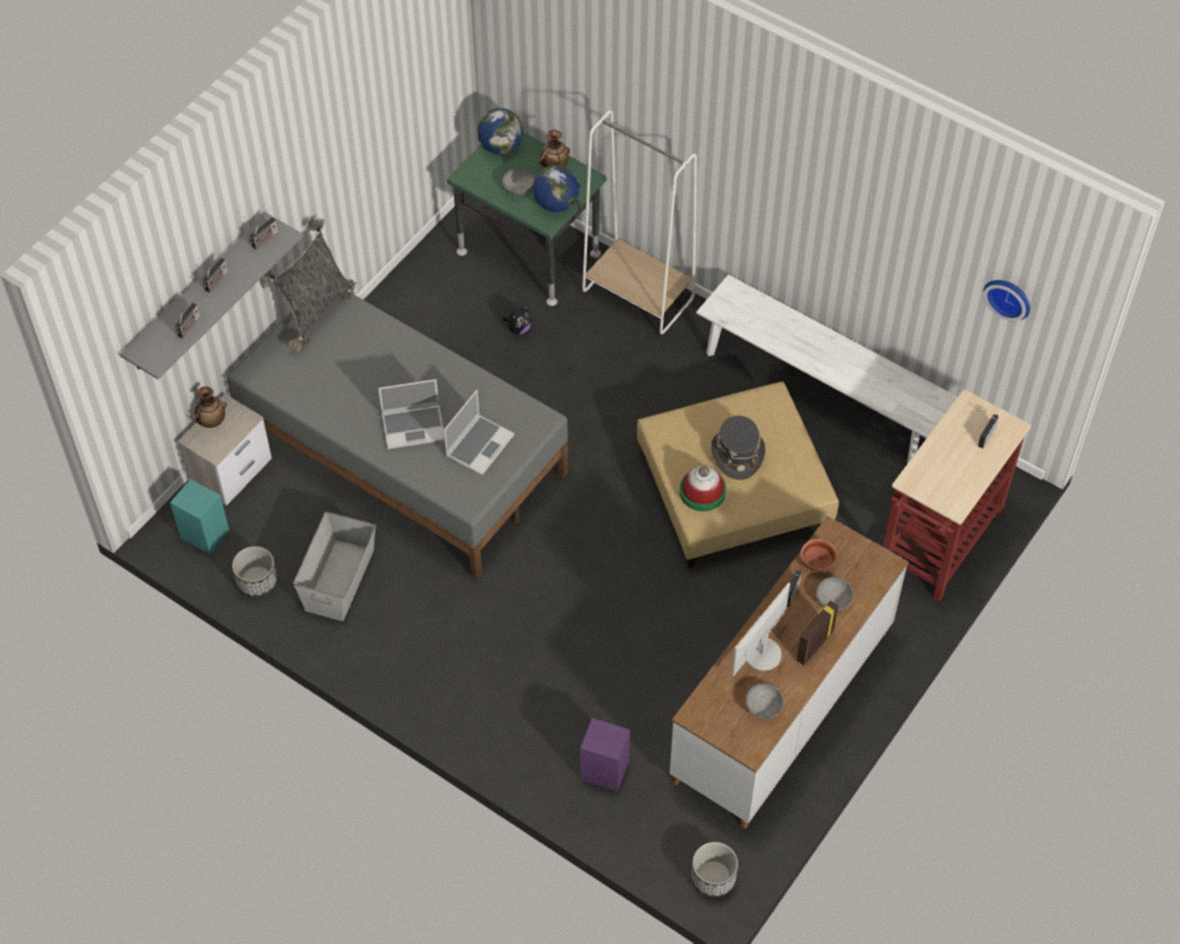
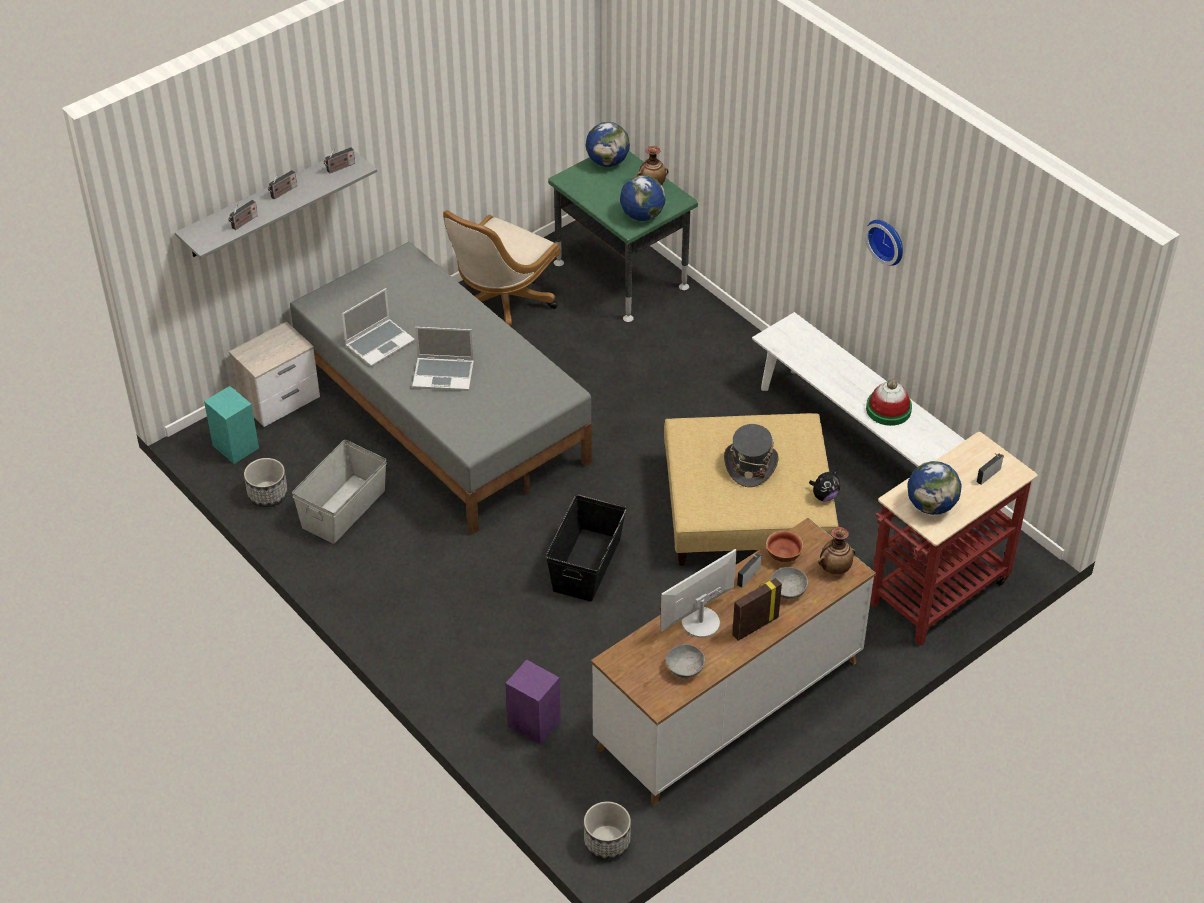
camera: 15 degrees right, 10 degrees down
vase [194,386,226,428] -> vase moved to [818,527,856,575]
pillow [259,218,357,351] -> none
laptop [443,390,515,475] -> laptop moved to [342,288,415,367]
grey bowl [502,168,535,196] -> none
plush toy [503,305,532,335] -> plush toy moved to [809,469,840,501]
clothes rack [582,110,697,334] -> none
hat [680,465,726,511] -> hat moved to [866,379,912,426]
wall clock [983,280,1030,322] -> wall clock moved to [865,220,903,266]
none -> office chair [443,210,560,326]
none -> black storage box [546,494,627,602]
none -> globe [907,461,961,515]

